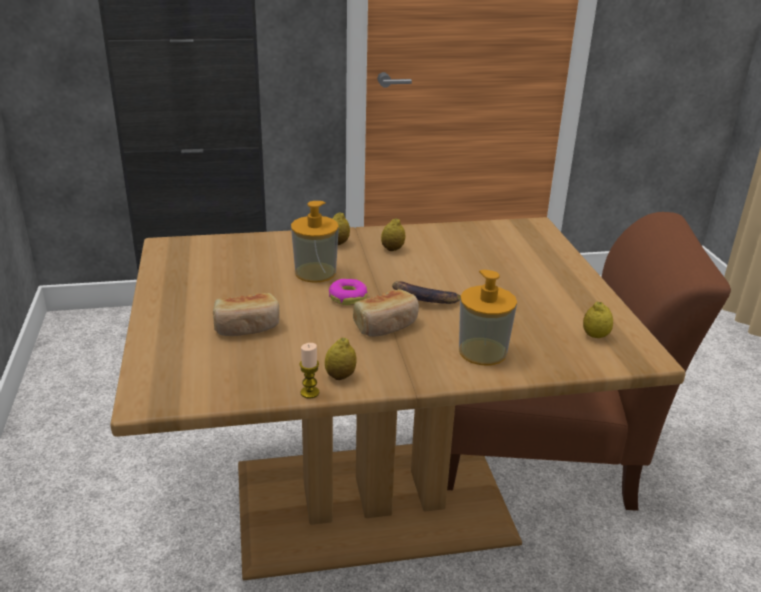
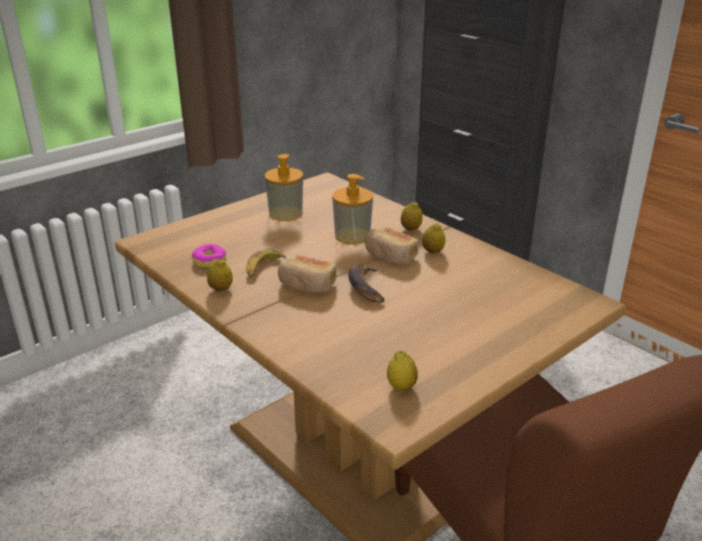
camera: 60 degrees right, 0 degrees up
bread [213,293,280,336] -> bread moved to [365,226,419,264]
candle [300,343,319,399] -> none
donut [329,279,367,305] -> donut moved to [192,244,226,268]
soap dispenser [459,270,517,365] -> soap dispenser moved to [265,154,303,221]
none -> banana [246,249,286,278]

